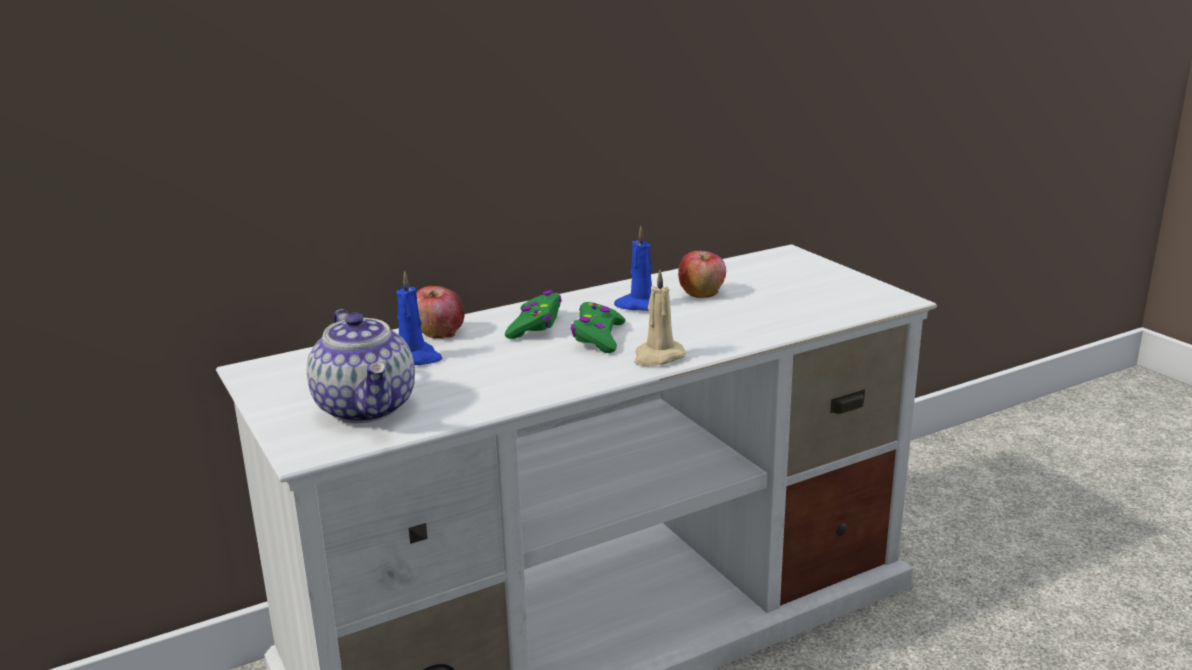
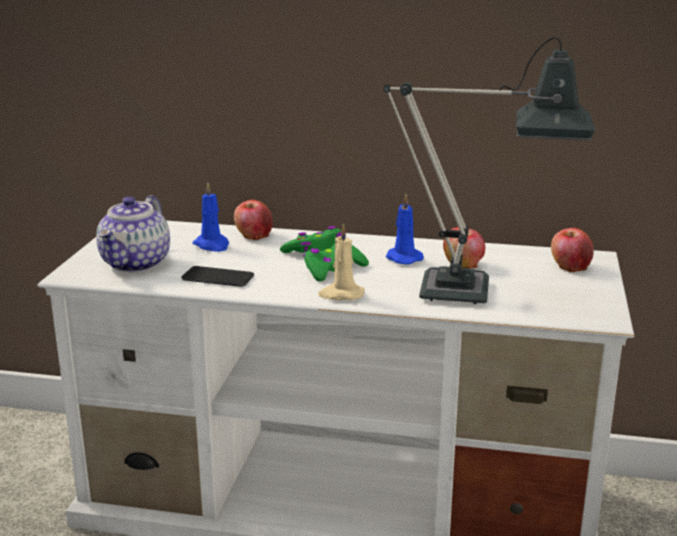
camera: 40 degrees right, 0 degrees up
none -> phone [181,266,254,287]
none -> table lamp [384,37,595,304]
none -> apple [551,228,594,272]

